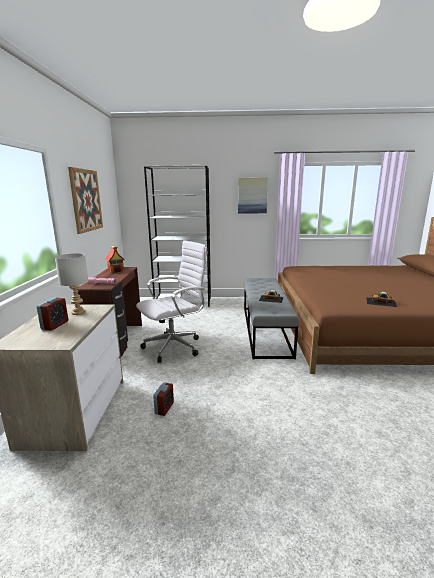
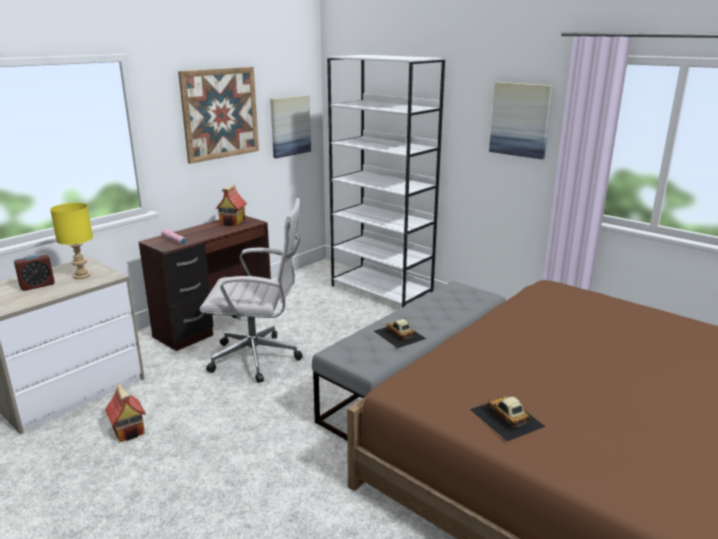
camera: 40 degrees right, 5 degrees up
grey table lamp [55,253,89,315] -> yellow table lamp [50,203,93,279]
alarm clock [153,382,174,416] -> toy house [105,382,146,442]
none -> picture [270,95,311,158]

